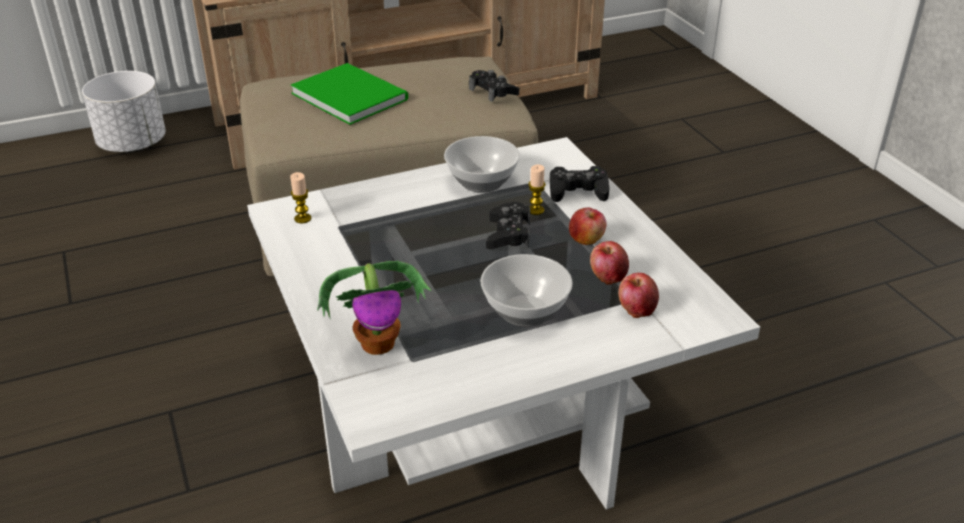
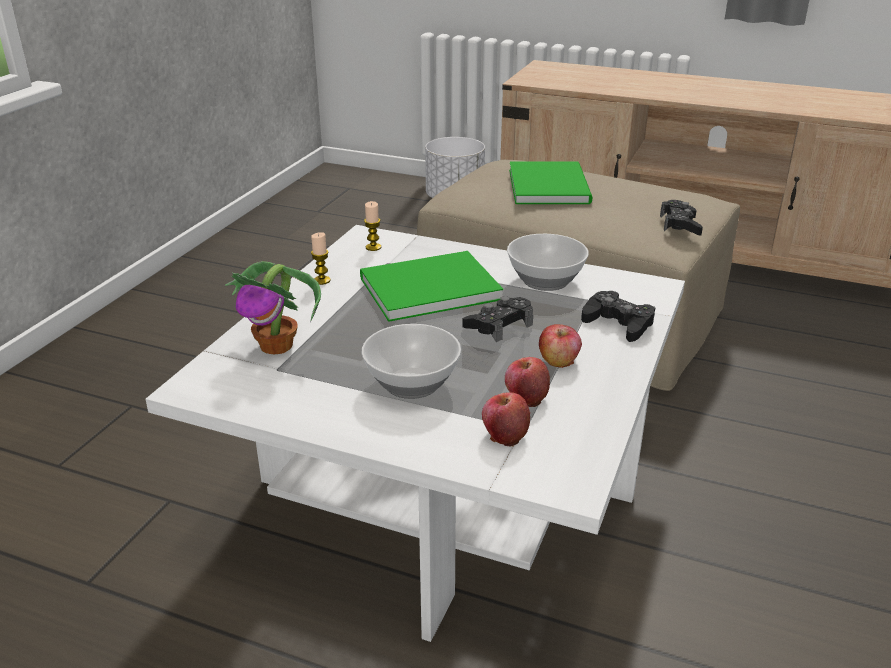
camera: 45 degrees right, 5 degrees down
candle [528,164,546,215] -> candle moved to [311,232,331,285]
none -> green book [360,251,503,322]

